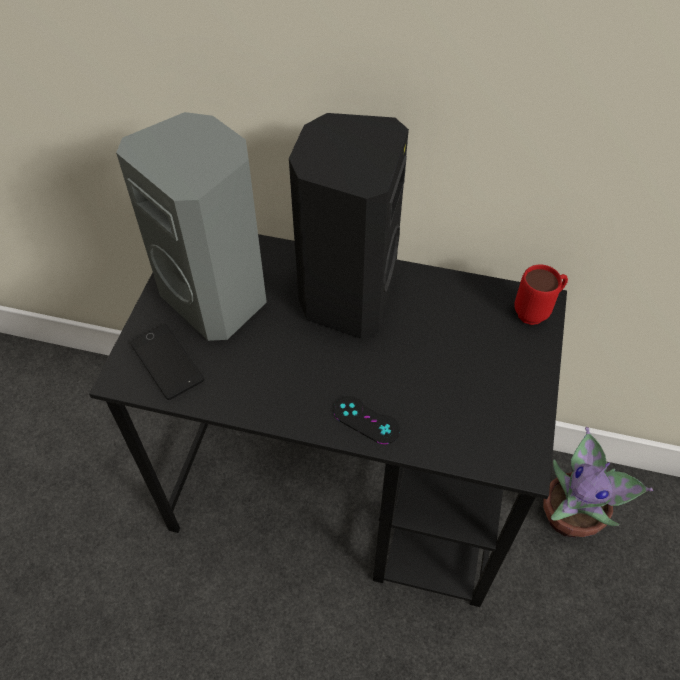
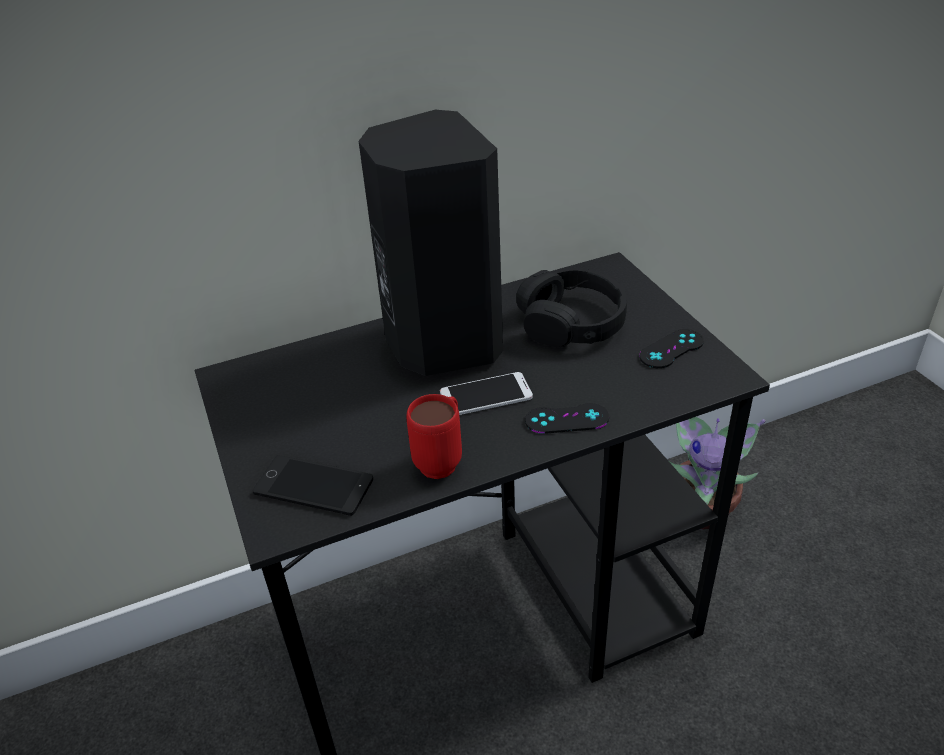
camera: 35 degrees left, 15 degrees down
grey speaker [116,112,267,341] -> none
red mug [514,264,568,325] -> red mug moved to [406,394,462,479]
none -> phone [440,372,533,415]
none -> black headphones [516,268,627,347]
none -> black game controller [639,329,704,368]

